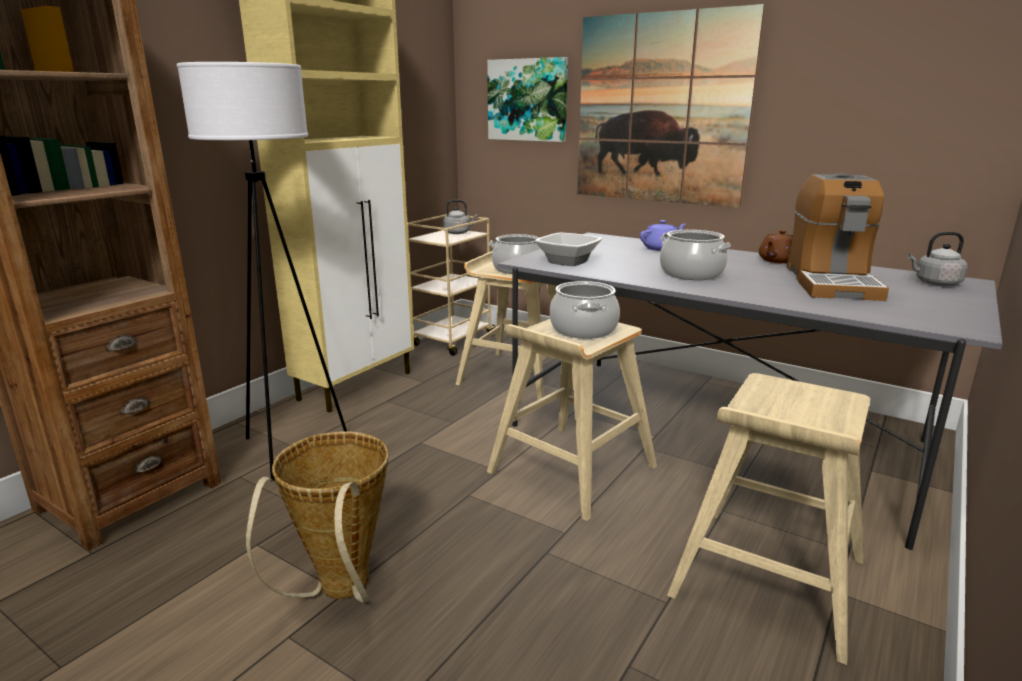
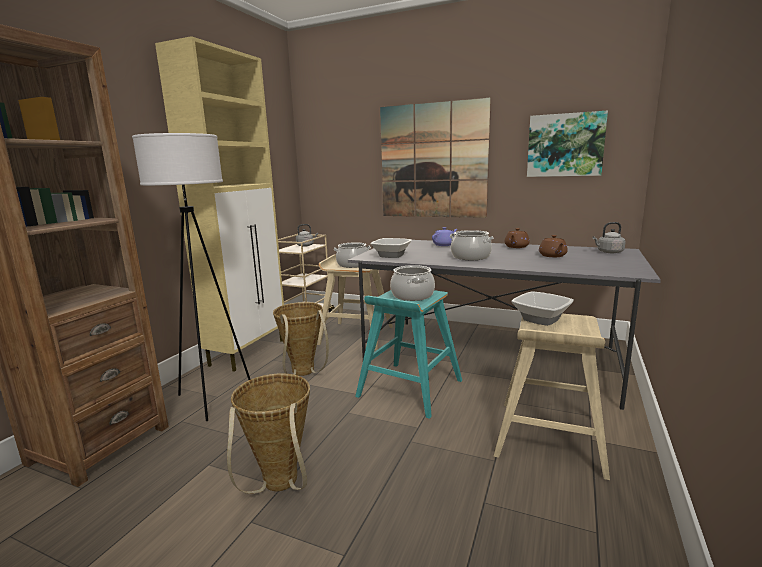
camera: 10 degrees left, 5 degrees down
picture [487,57,568,142] -> picture moved to [527,111,608,177]
beige stool [487,319,657,521] -> turquoise stool [355,290,462,419]
coffee machine [787,173,889,301] -> brown teapot [539,235,568,257]
none -> basket [273,302,329,376]
none -> bowl [511,291,574,326]

